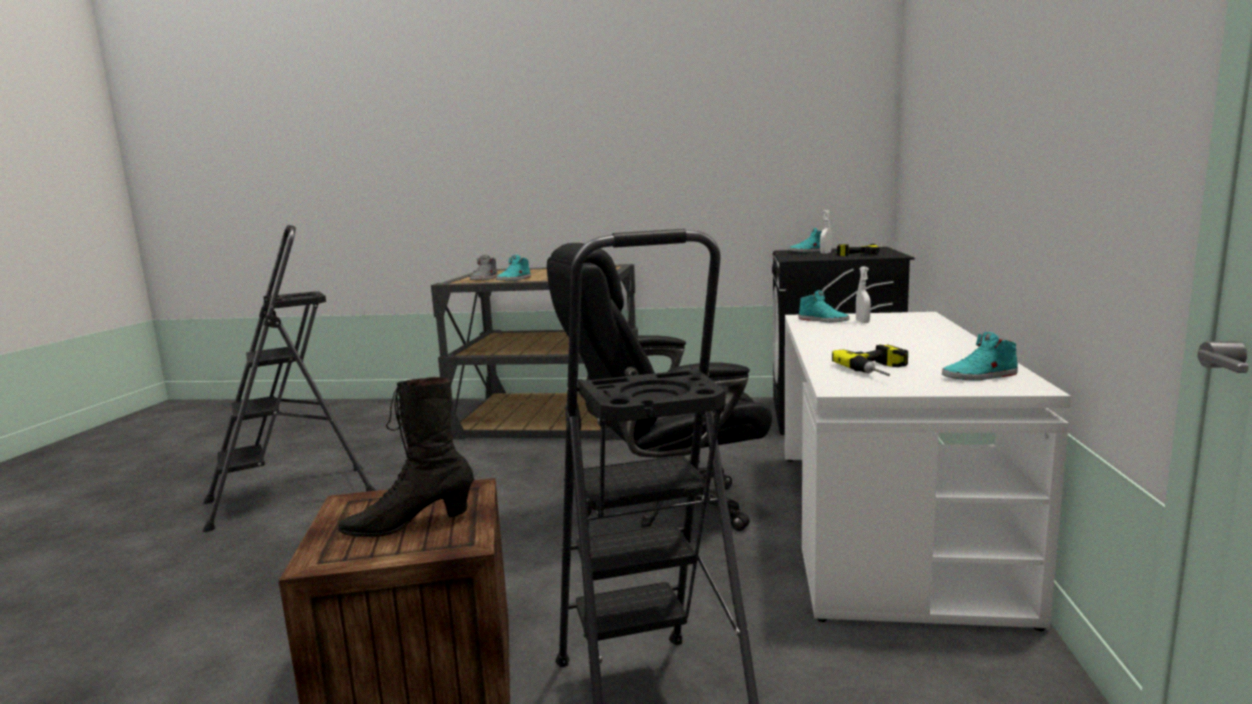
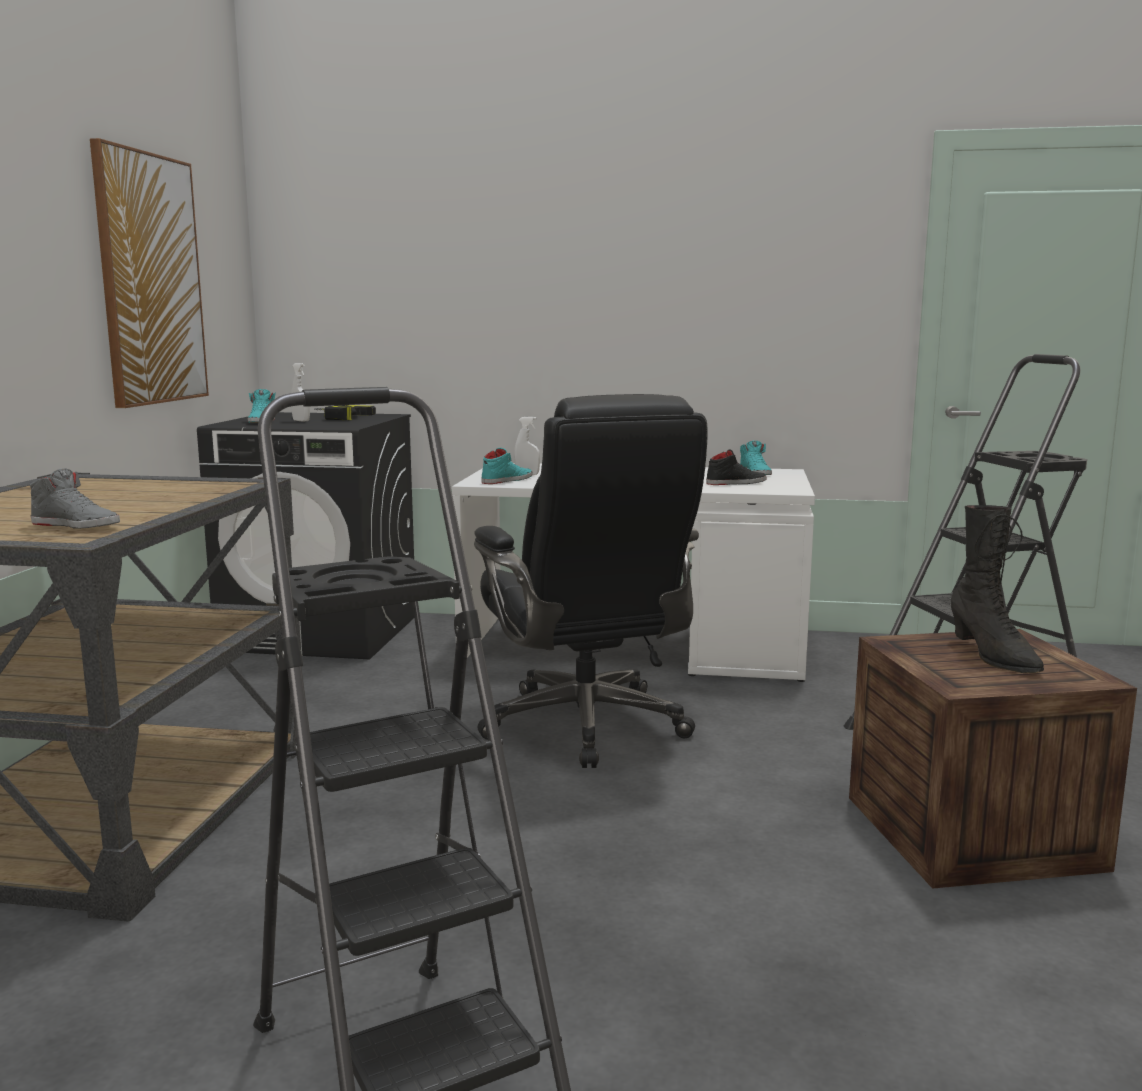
camera: 90 degrees left, 0 degrees up
turquoise shoe [496,255,531,281] -> none
power drill [832,344,908,376] -> black shoe [706,449,767,485]
none -> picture [90,138,209,408]

